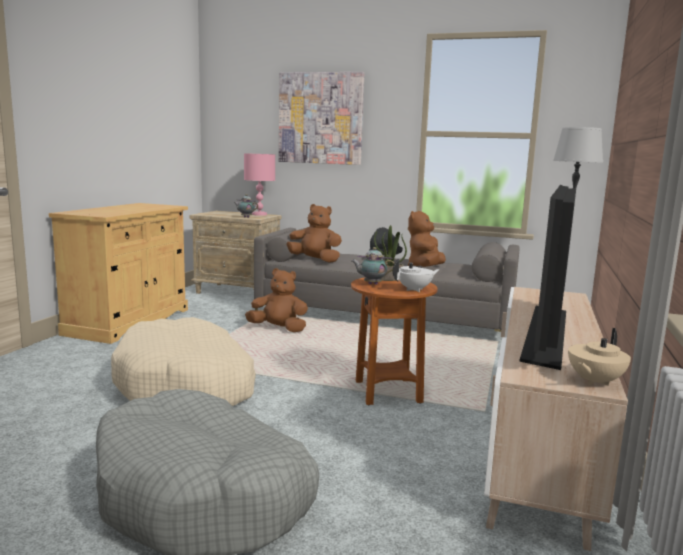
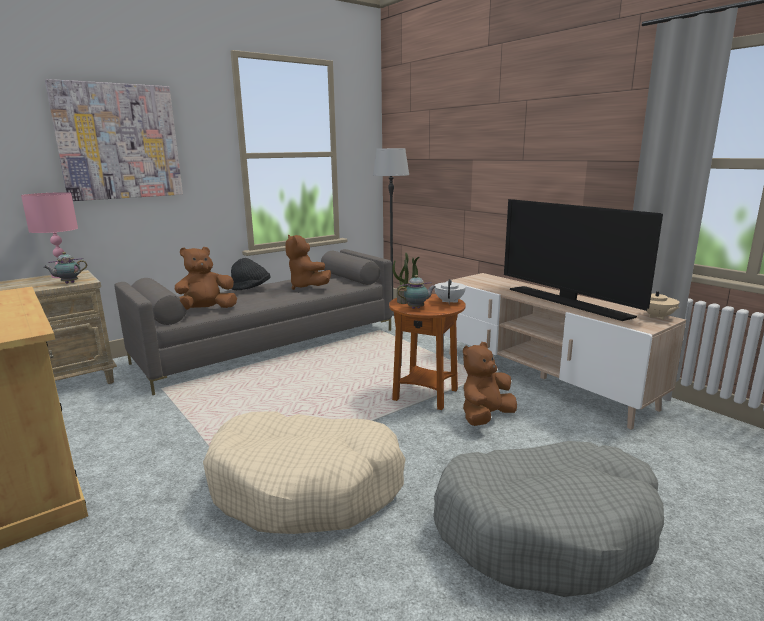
camera: 55 degrees left, 5 degrees up
brown plush toy [245,268,308,332] -> brown plush toy moved to [463,342,517,426]
teapot [351,247,395,285] -> teapot turned 150 degrees counterclockwise [397,275,436,309]

